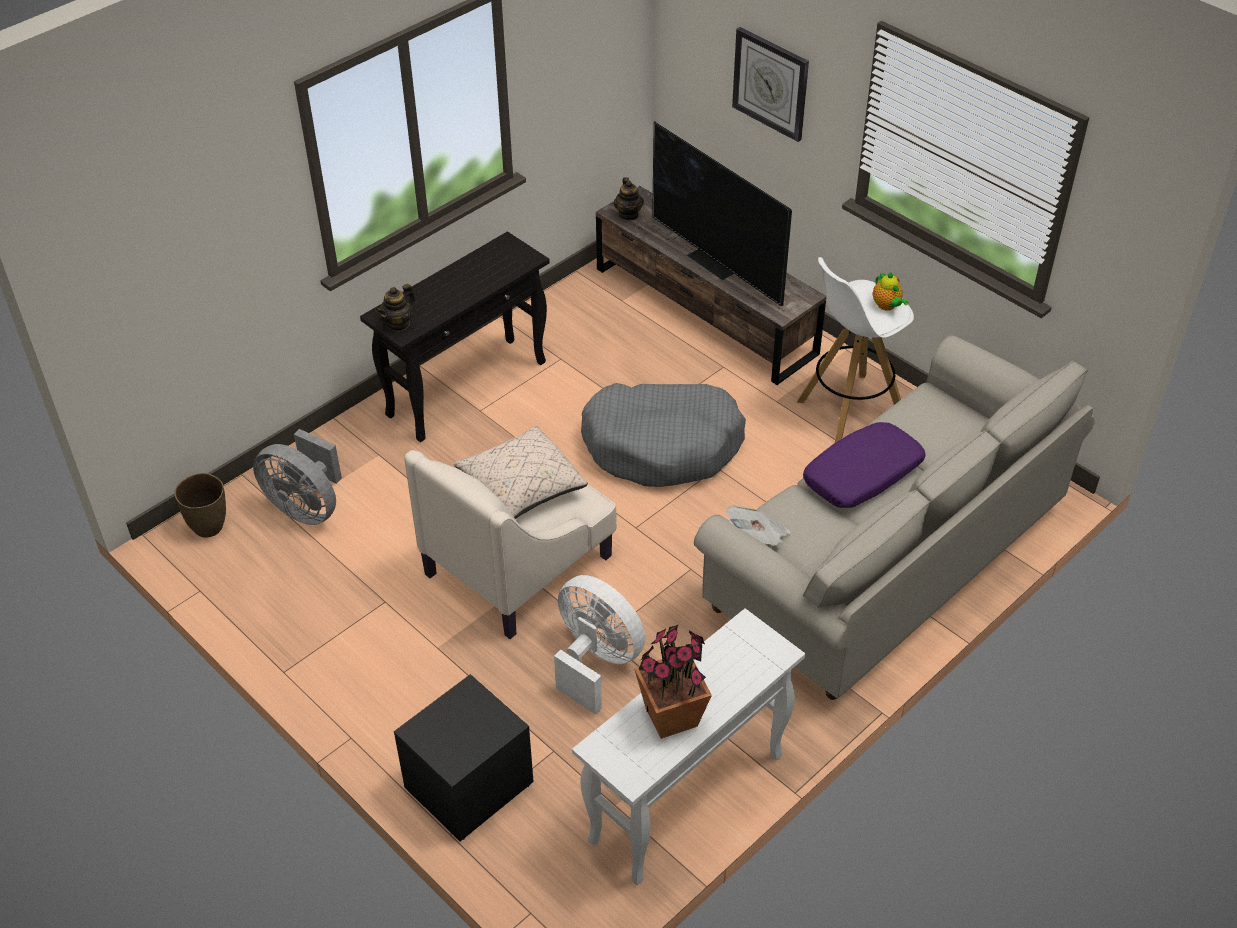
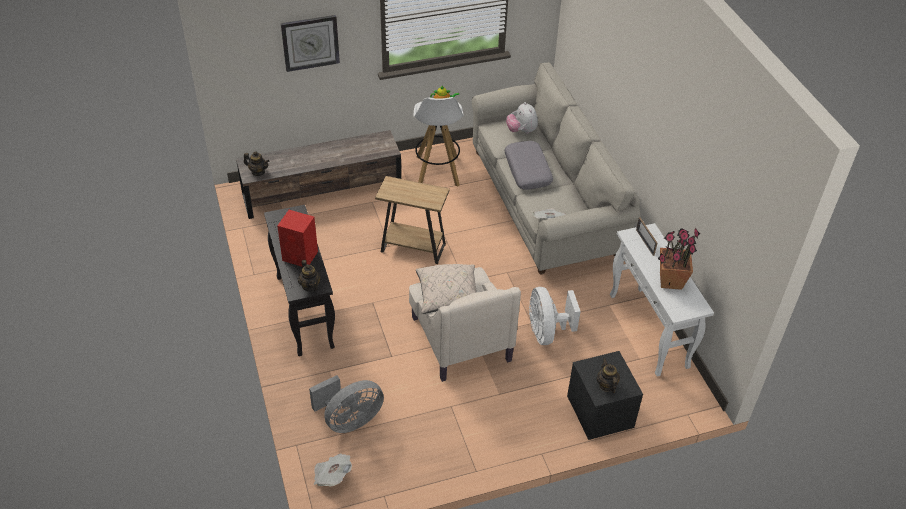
camera: 65 degrees left, 0 degrees up
brown vase [174,473,226,538] -> newspaper [314,454,352,486]
white fan [554,575,646,715] -> white fan turned 75 degrees counterclockwise [529,287,581,345]
grey dog bed [581,383,746,487] -> brown side table [375,176,450,264]
television [652,121,792,306] -> none
purple pillow [803,422,925,508] -> grey pillow [504,141,553,190]
none -> red speaker [277,210,318,267]
none -> plush toy [506,102,538,134]
none -> teapot [596,358,620,393]
none -> picture frame [636,217,657,256]

